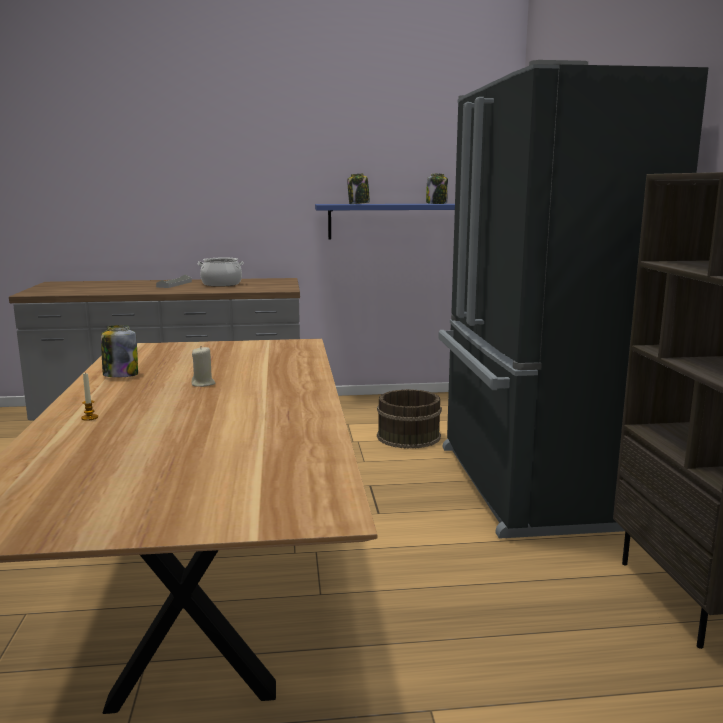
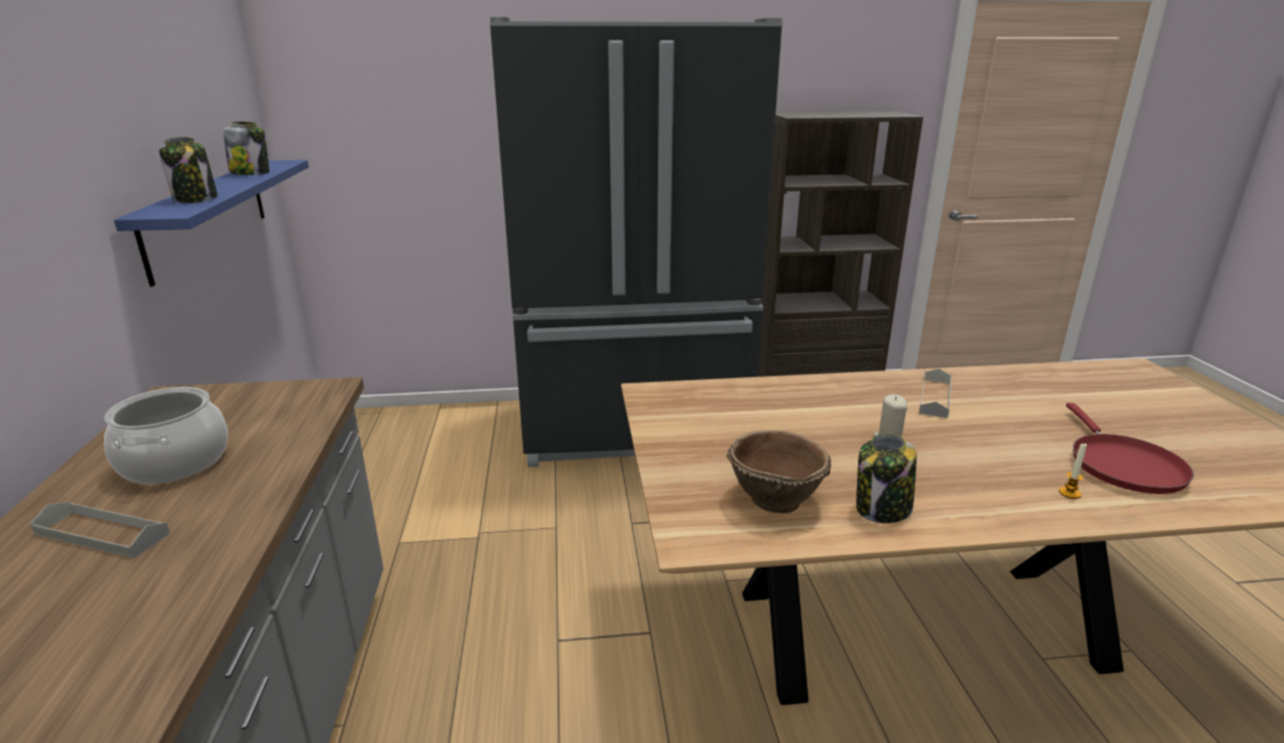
camera: 90 degrees left, 10 degrees up
brown bucket [377,389,442,449] -> none
none -> brown bowl [727,430,831,514]
none -> grey tray [919,369,952,418]
none -> red frying pan [1066,403,1194,494]

